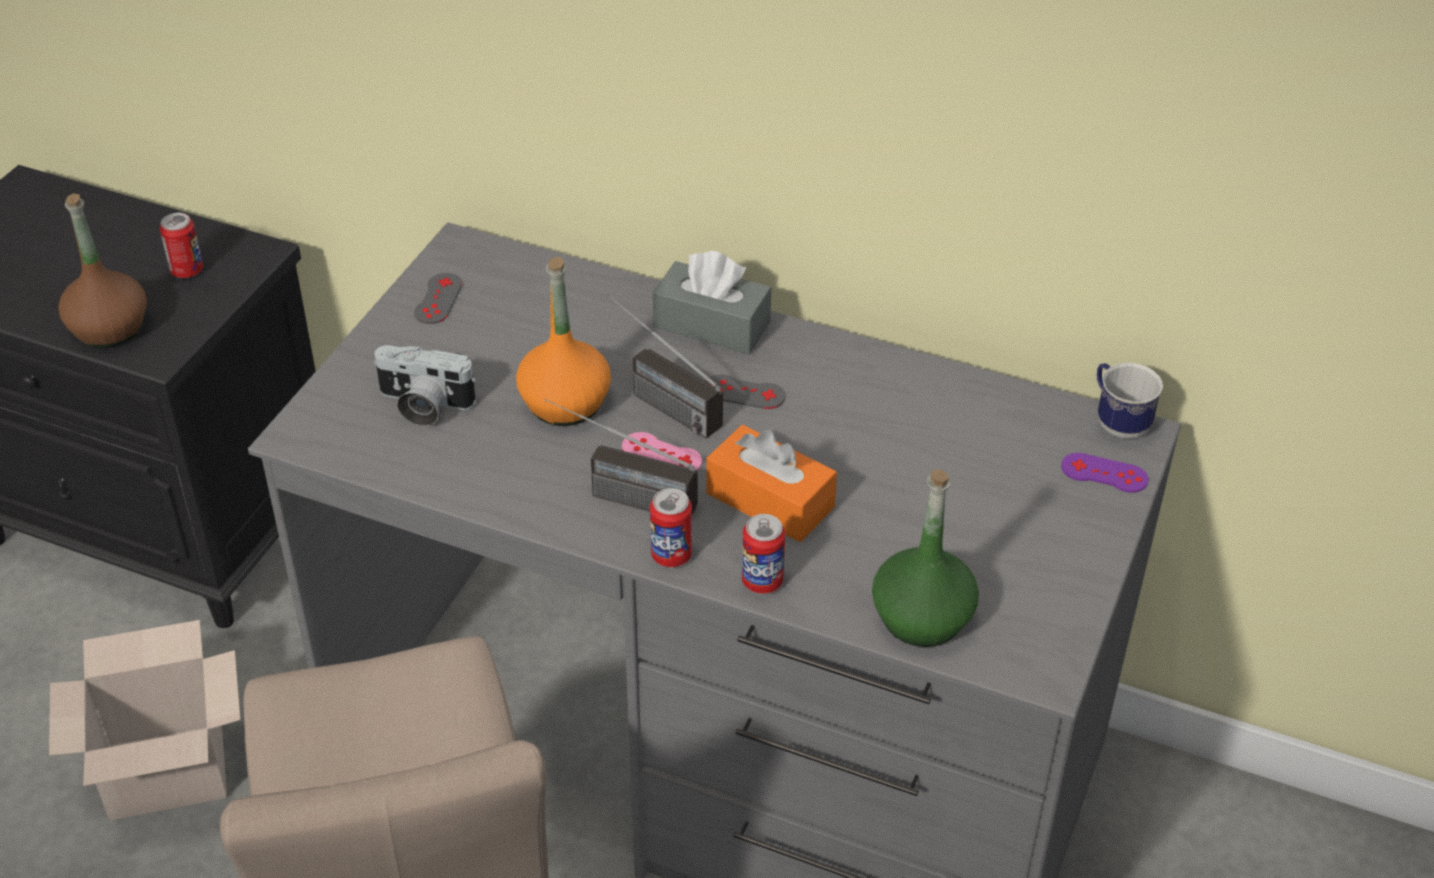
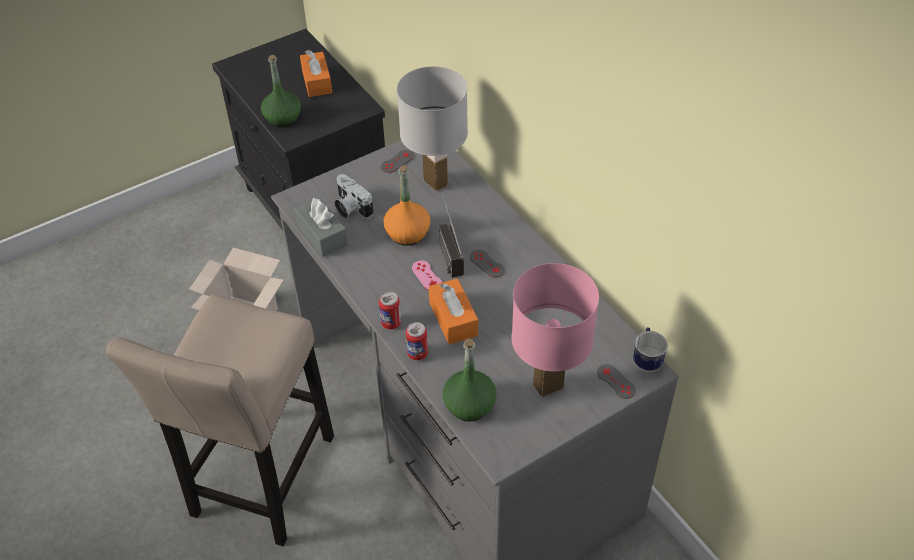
camera: 35 degrees right, 5 degrees up
brown bottle [58,193,147,348] -> green bottle [261,55,301,127]
can [160,213,203,278] -> none
radio [545,399,698,514] -> none
grey tissue box [653,251,771,354] -> grey tissue box moved to [295,197,348,257]
purple game controller [1061,453,1148,493] -> grey game controller [597,364,636,399]
none -> orange tissue box [300,50,332,97]
none -> white table lamp [397,66,468,191]
none -> pink table lamp [512,263,599,397]

